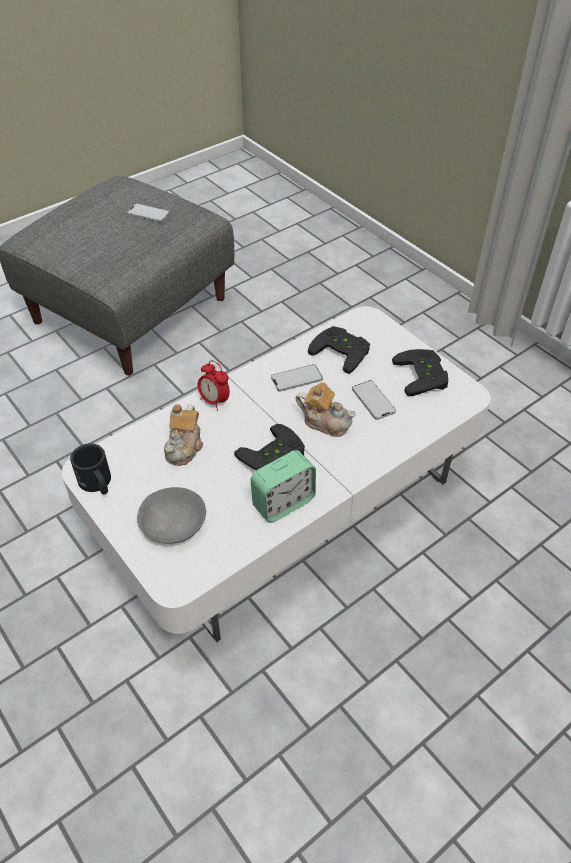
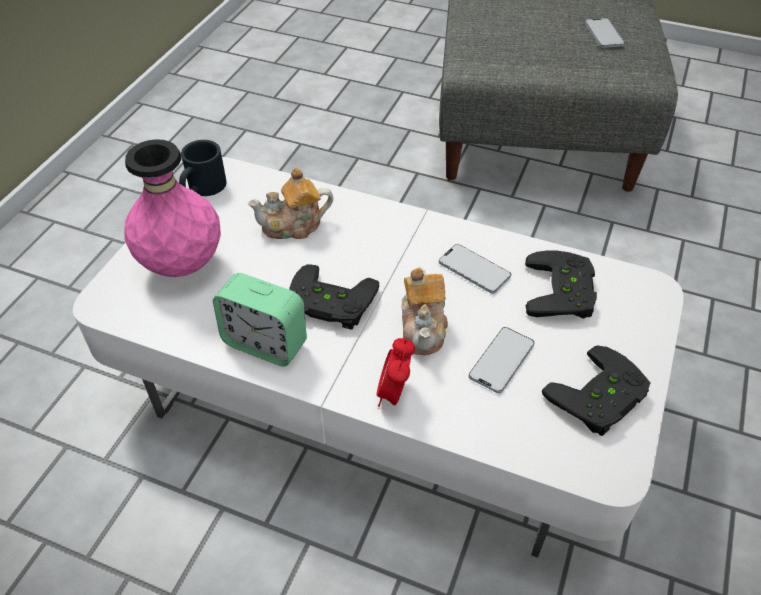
camera: 60 degrees right, 0 degrees up
grey bowl [137,487,206,544] -> pink vase [124,139,221,277]
alarm clock [198,360,230,411] -> alarm clock moved to [377,338,415,407]

